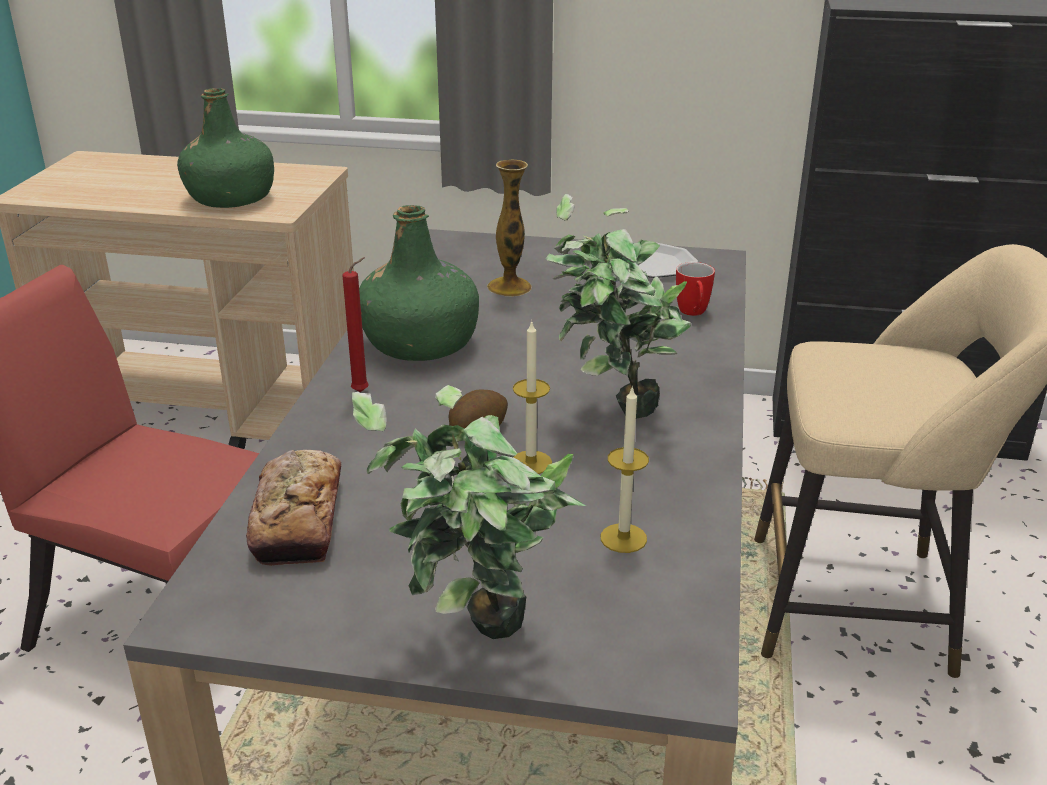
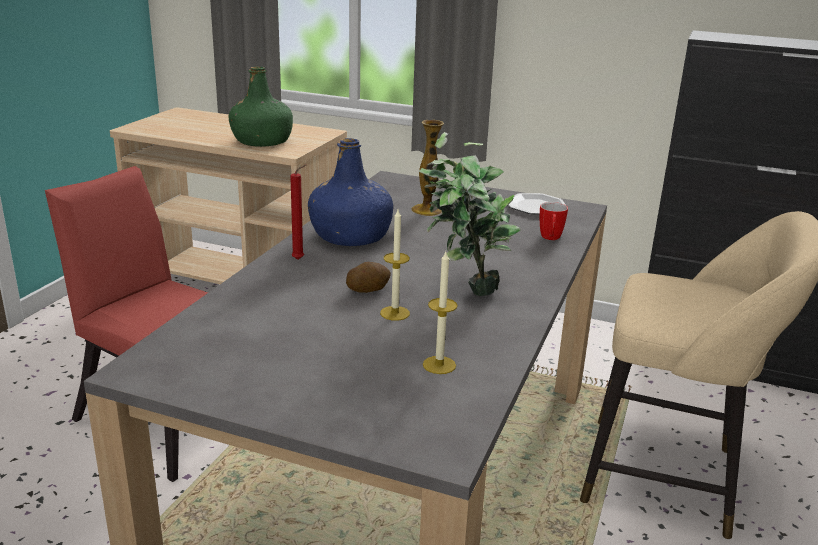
camera: 10 degrees right, 5 degrees down
bread [246,450,341,566] -> none
potted plant [352,385,586,639] -> none
green bottle [359,205,479,361] -> blue bottle [308,138,393,246]

